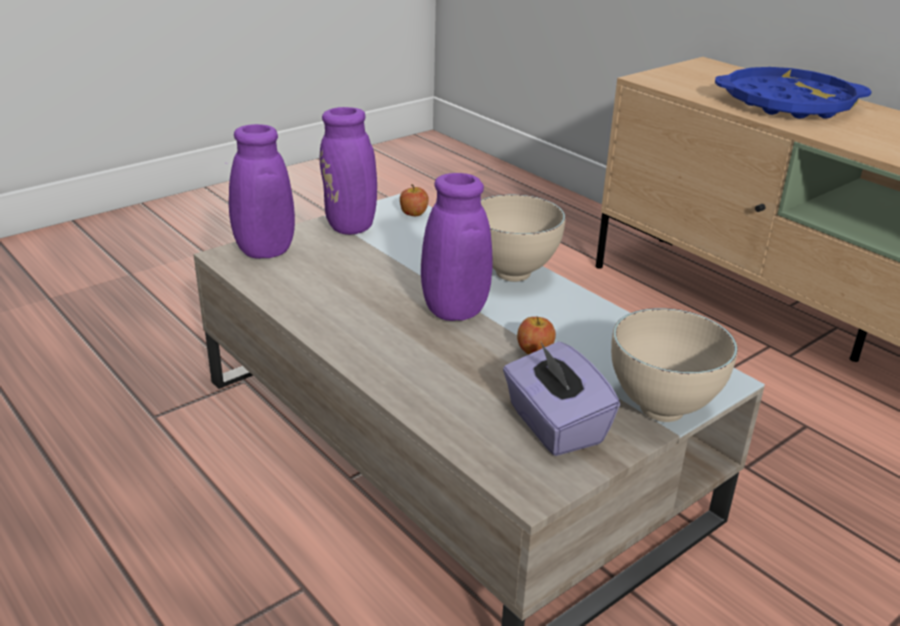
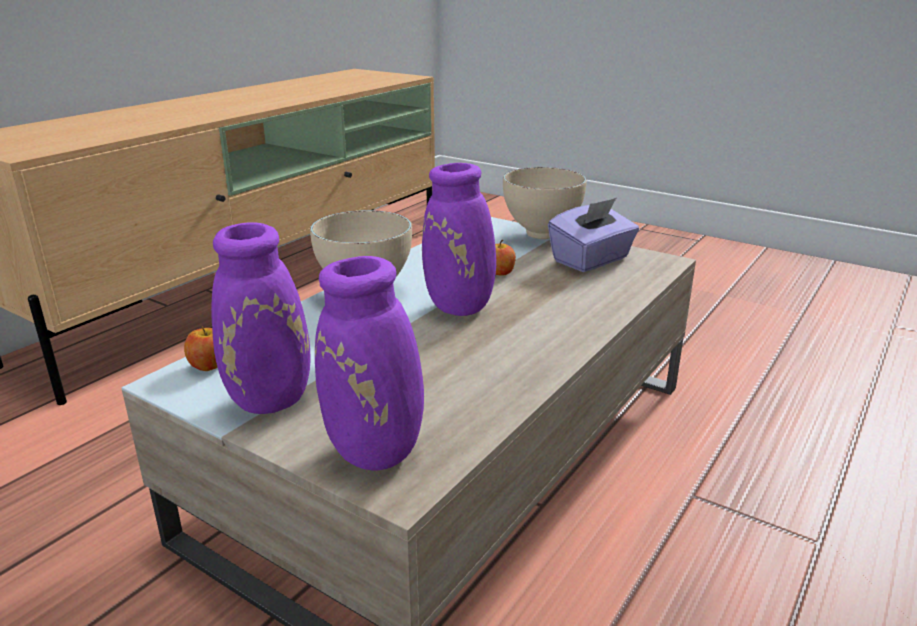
camera: 105 degrees left, 5 degrees down
blue tray [715,67,872,119] -> none

